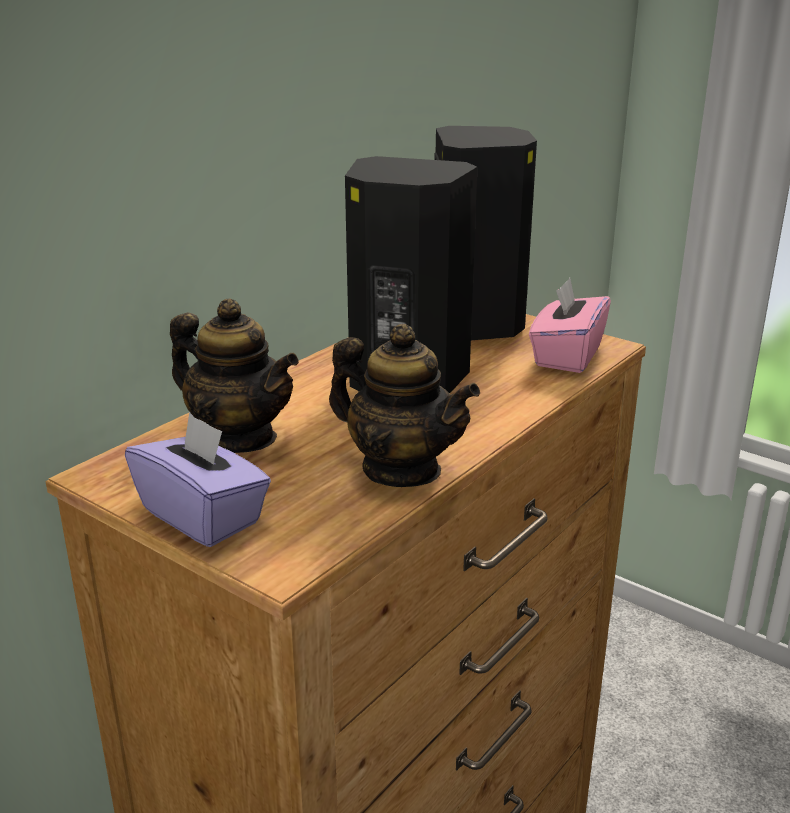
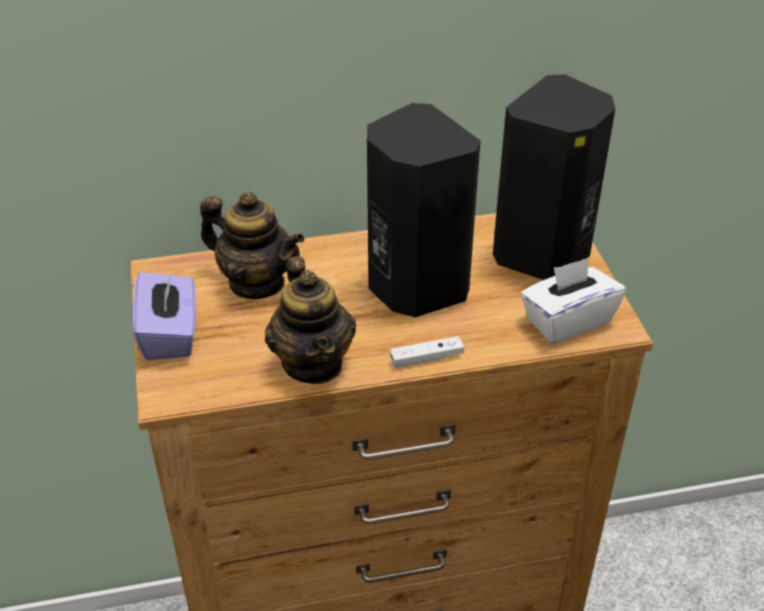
camera: 40 degrees right, 15 degrees up
teapot [170,299,299,453] -> teapot turned 45 degrees counterclockwise [200,192,305,299]
pink tissue box [529,278,611,373] -> white tissue box [521,258,626,344]
none -> white game controller [390,336,464,368]

